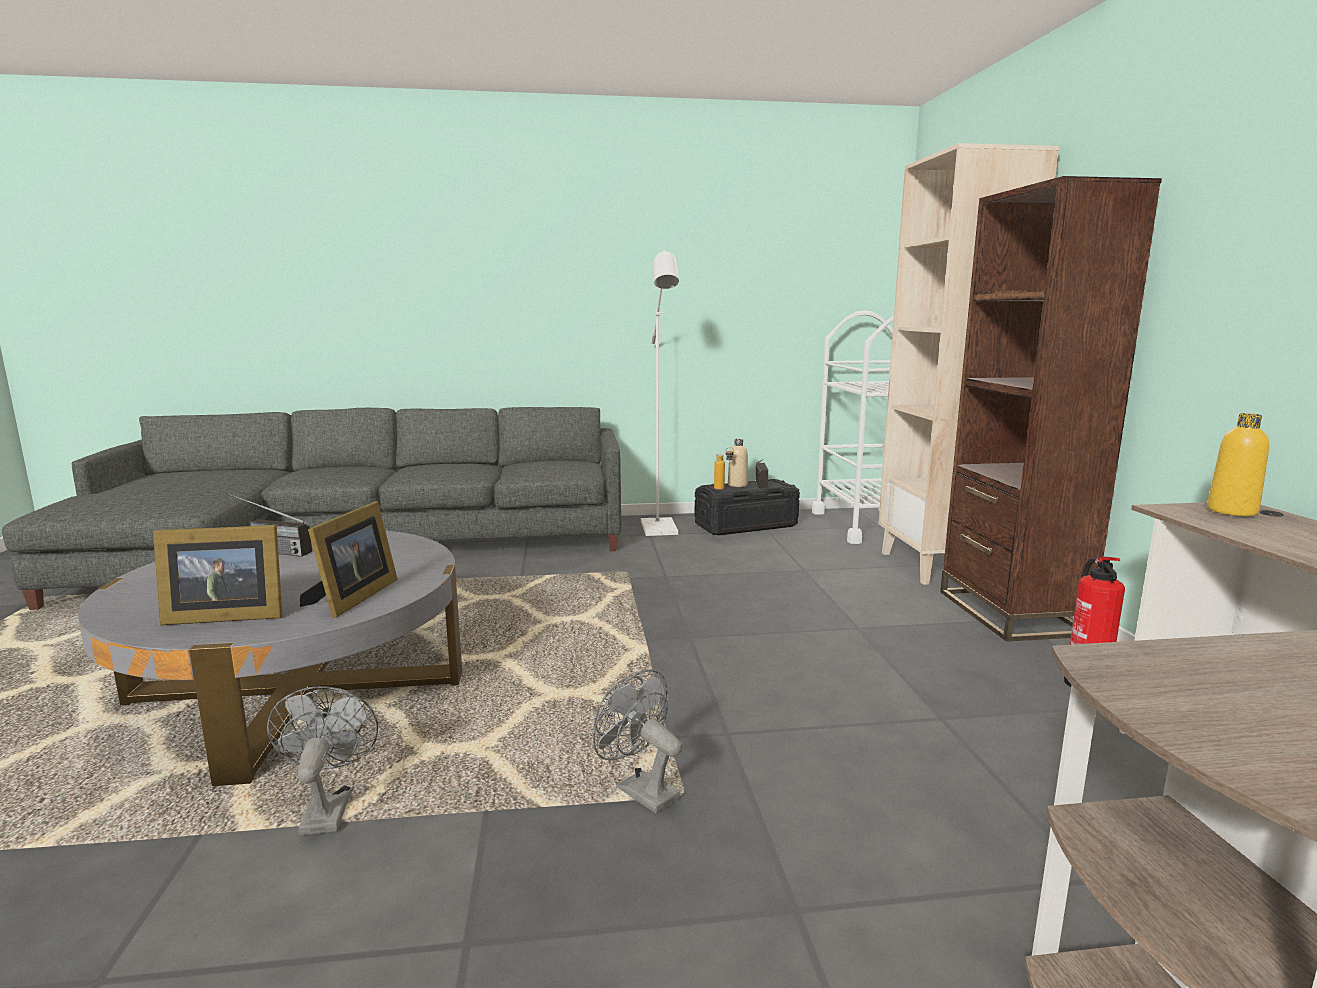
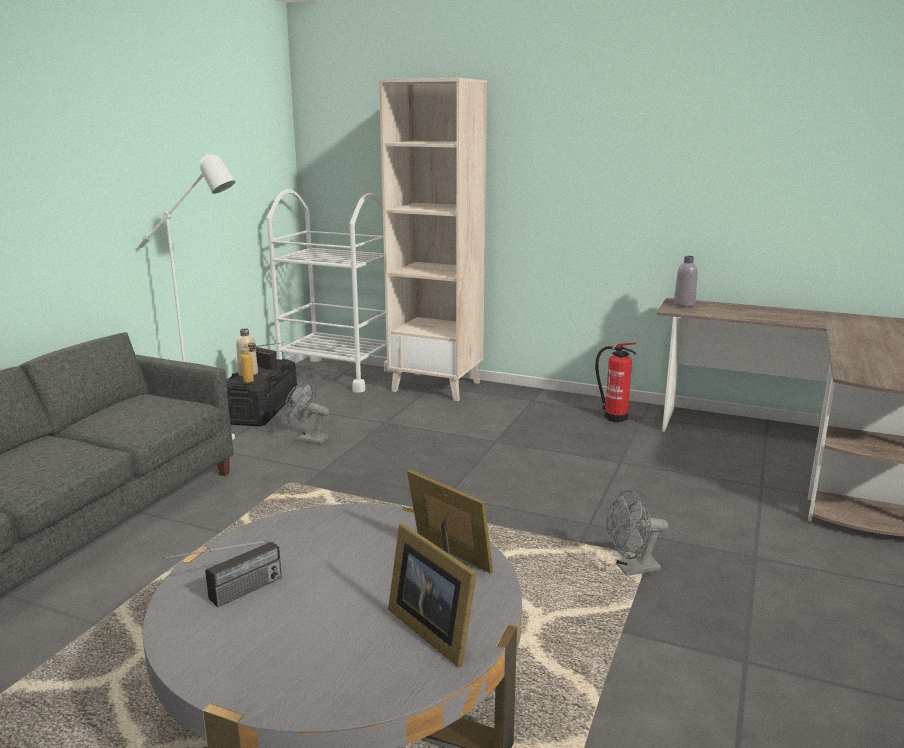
camera: 60 degrees left, 5 degrees up
picture frame [153,525,283,625] -> picture frame turned 120 degrees clockwise [388,523,477,668]
grey fan [267,686,378,835] -> grey fan moved to [285,381,329,444]
brown bookcase [940,176,1162,642] -> none
yellow bottle [1207,413,1269,516] -> grey bottle [674,256,698,307]

